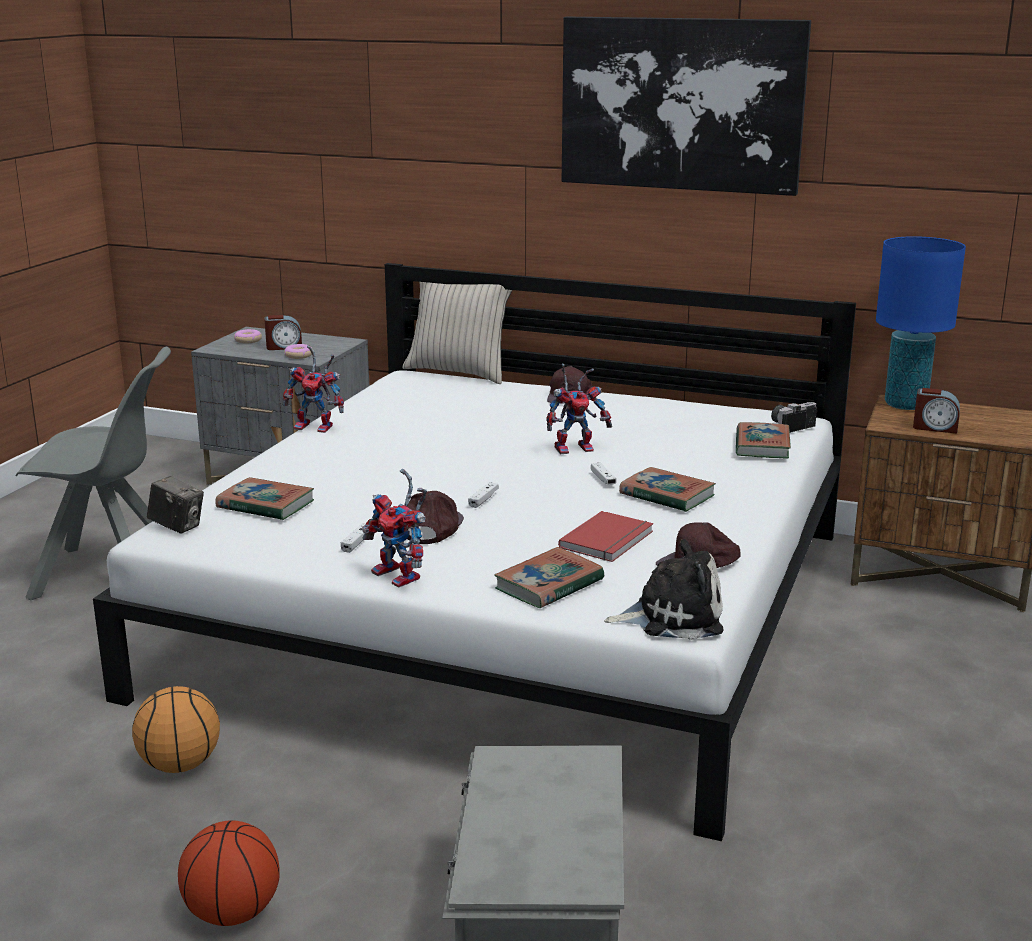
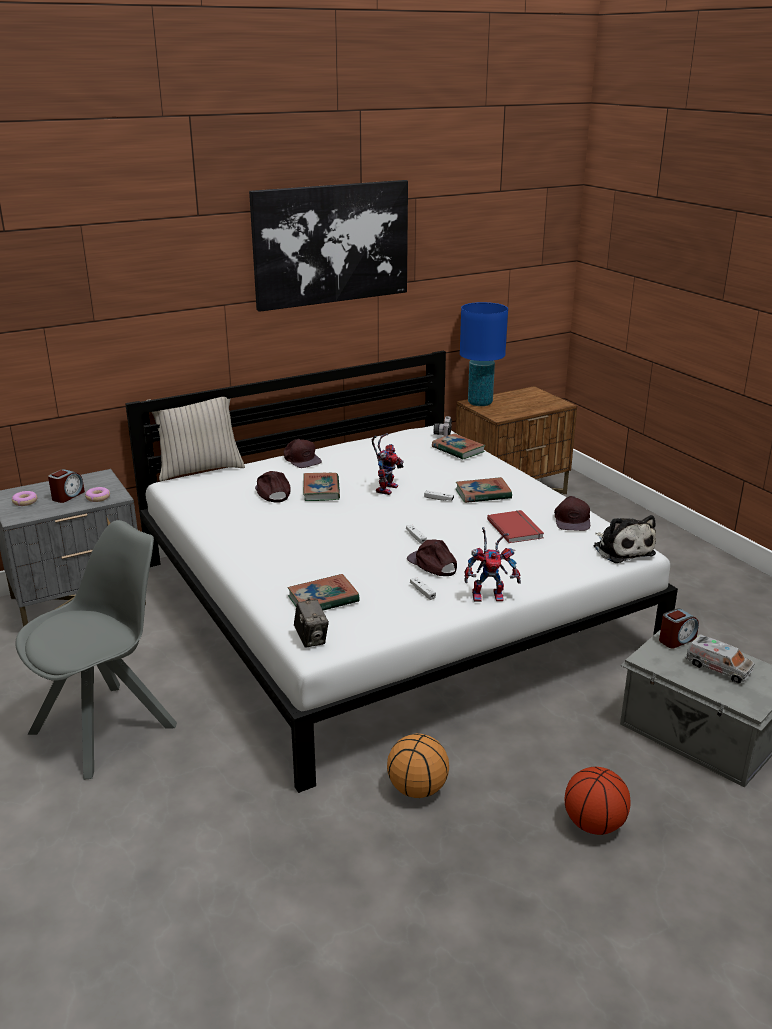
camera: 50 degrees left, 5 degrees up
camera [147,476,204,533] -> camera turned 90 degrees clockwise [294,599,329,648]
toy robot [283,345,344,433] -> none
book [494,547,604,608] -> book moved to [303,473,340,501]
plush toy [604,539,724,640] -> plush toy turned 120 degrees clockwise [594,515,656,563]
alarm clock [913,388,960,434] -> alarm clock moved to [659,608,699,648]
none -> brown cap [255,471,291,503]
none -> toy truck [685,634,755,684]

